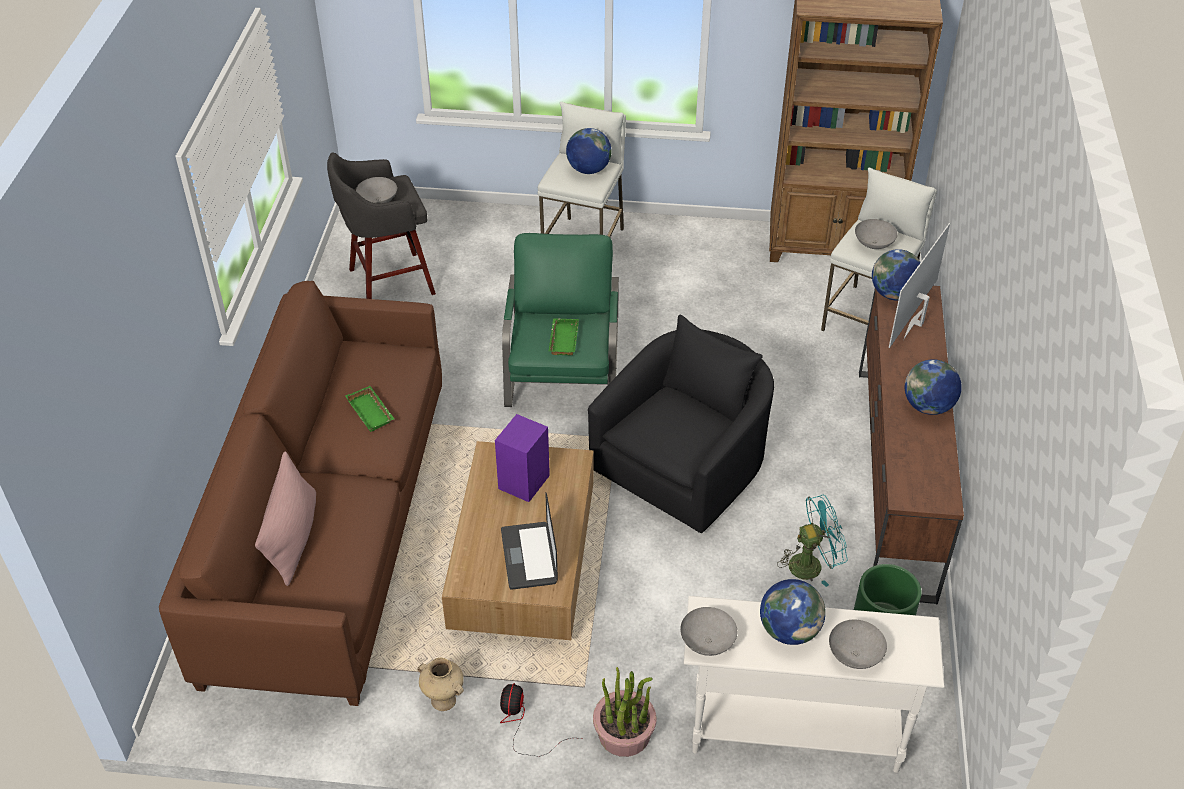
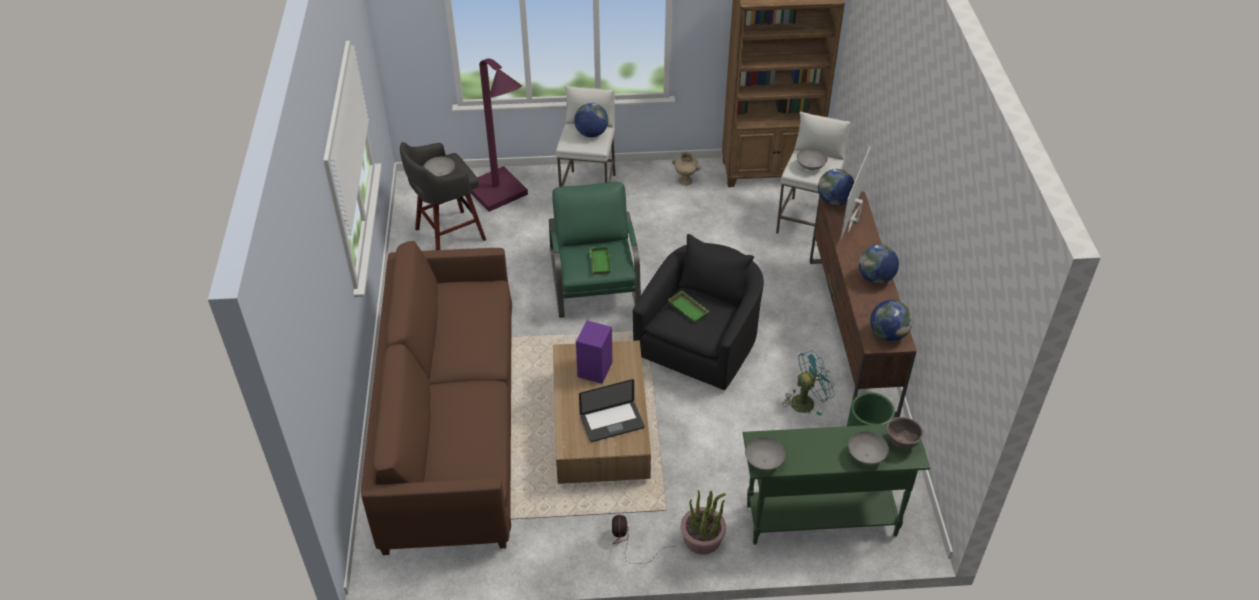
camera: 10 degrees left, 0 degrees up
pink pillow [255,451,316,586] -> none
green tray [345,386,394,432] -> green tray moved to [668,291,709,323]
beige vase [417,657,464,711] -> beige vase moved to [672,152,700,185]
laptop [501,492,558,590] -> laptop turned 90 degrees counterclockwise [579,379,645,442]
white console table [683,596,945,773] -> green console table [743,424,930,545]
globe [760,579,826,645] -> globe moved to [870,300,913,341]
none -> purple floor lamp [471,58,528,212]
none -> brown bowl [886,417,923,449]

